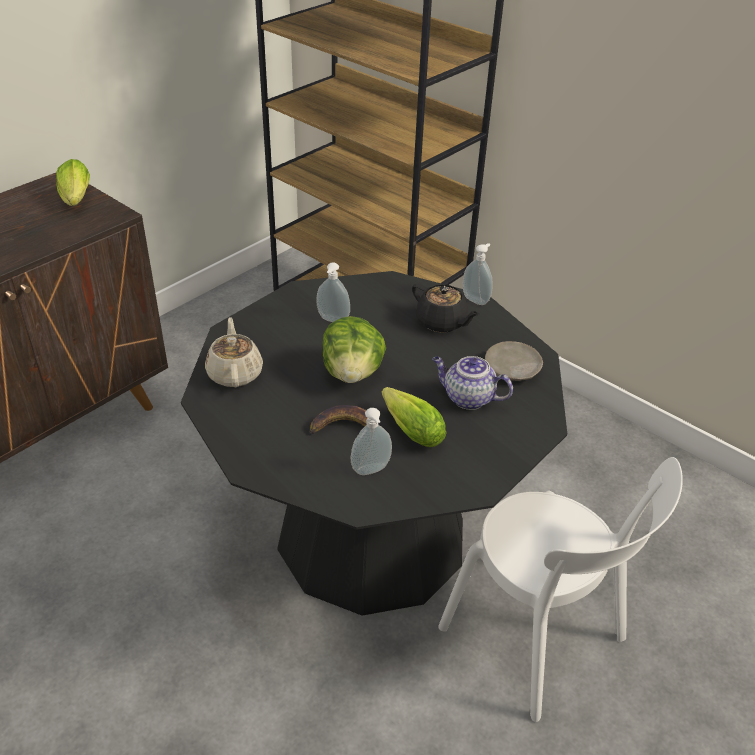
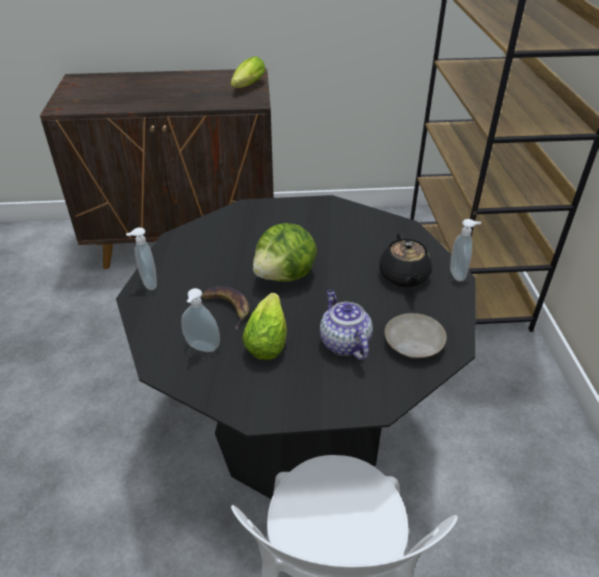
camera: 45 degrees right, 0 degrees up
beige teapot [205,317,263,387] -> none
soap dispenser [316,262,350,322] -> soap dispenser moved to [126,227,157,290]

